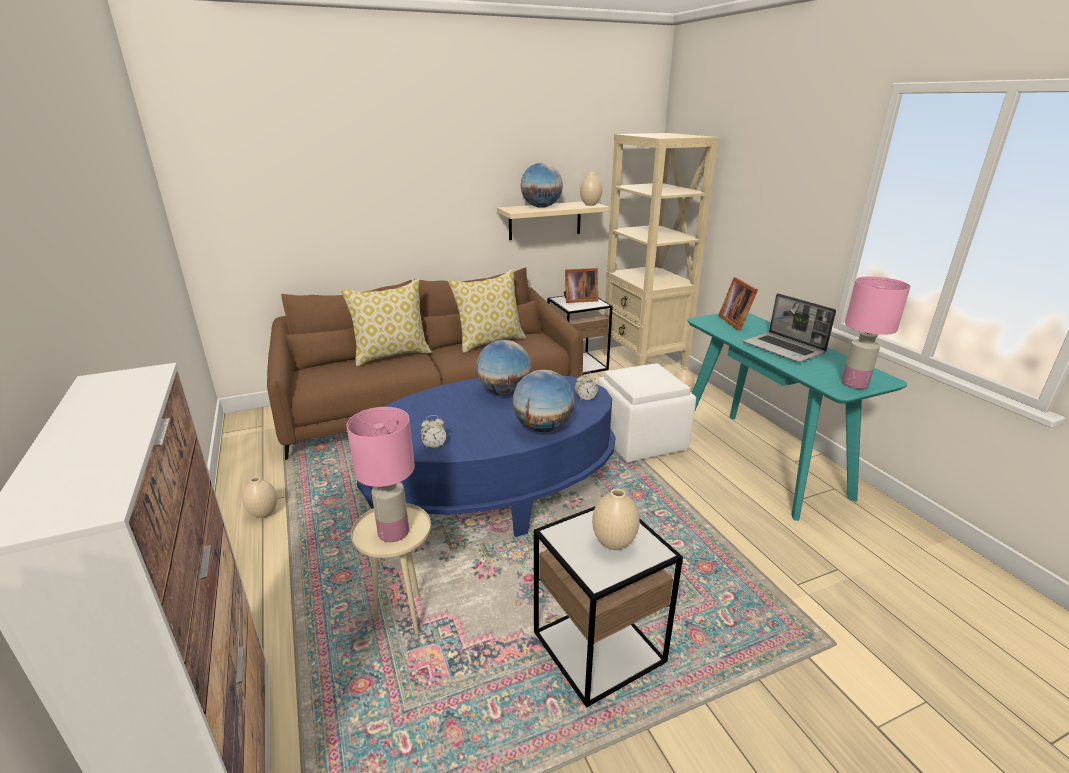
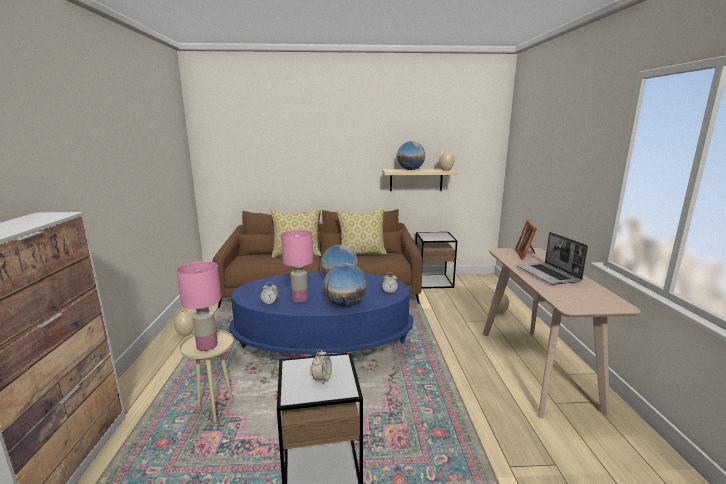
camera: 20 degrees right, 10 degrees down
picture frame [564,268,598,303] -> none
beige vase [592,489,640,550] -> alarm clock [312,349,332,384]
white ottoman [598,363,696,462] -> none
beige bookcase [603,133,719,368] -> none
turquoise console table [687,313,907,521] -> beige console table [483,248,641,419]
pink table lamp [842,276,911,389] -> pink table lamp moved to [281,230,313,303]

